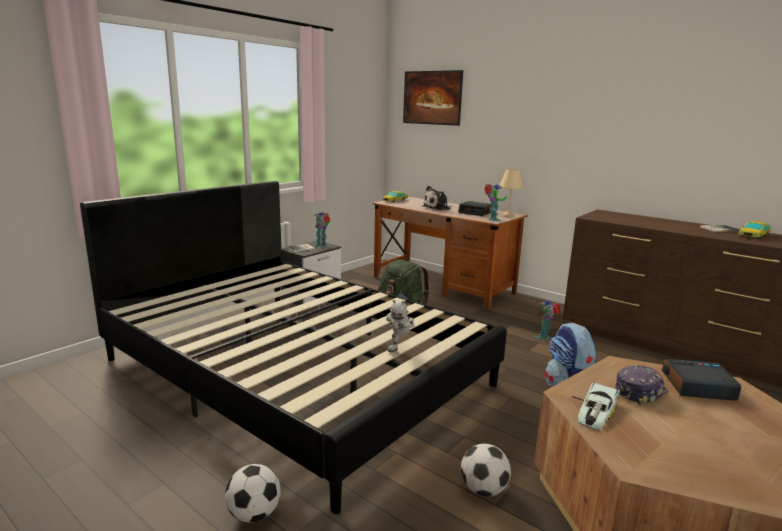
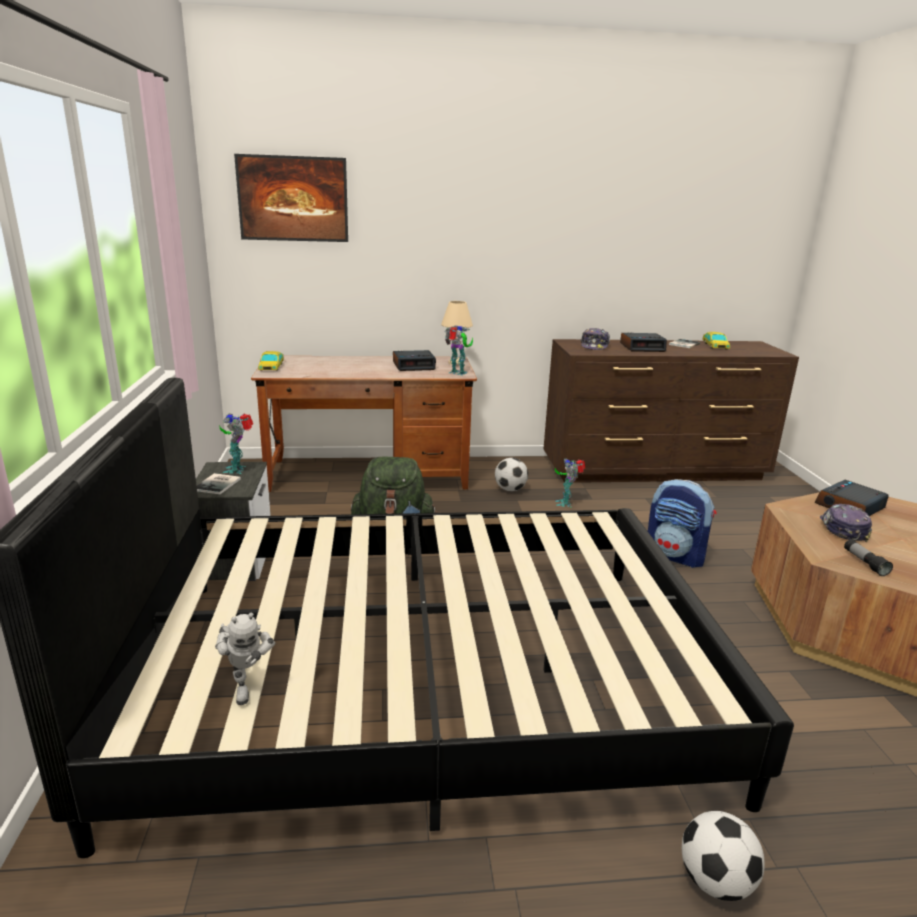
camera: 45 degrees left, 5 degrees up
toy robot [386,299,415,352] -> toy robot moved to [215,613,276,705]
plush toy [422,186,453,210] -> none
football [461,443,511,497] -> football moved to [495,458,528,491]
toy car [572,382,620,430] -> flashlight [844,539,893,576]
none -> cap [581,328,610,350]
none -> alarm clock [620,332,667,352]

